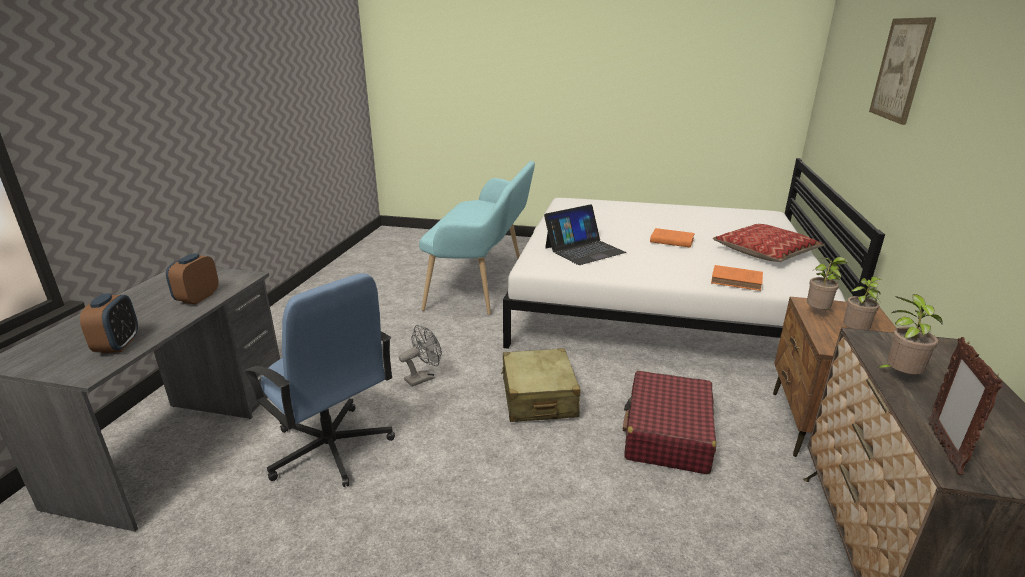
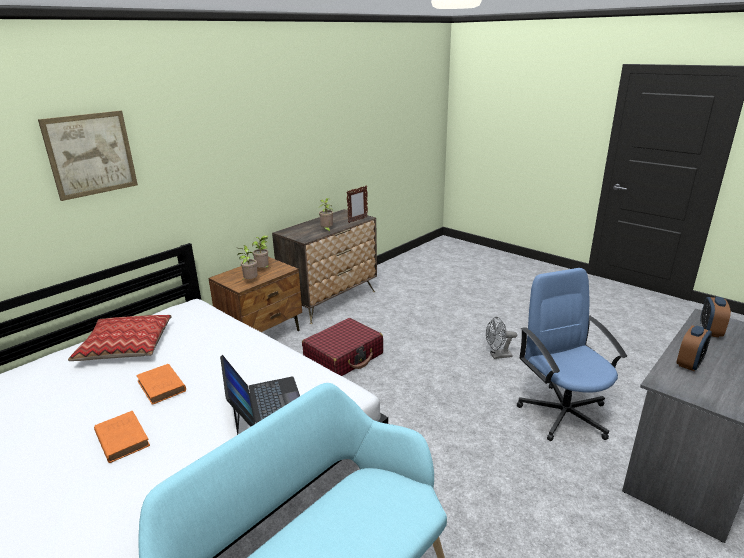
camera: 150 degrees left, 0 degrees up
grey fan [399,325,442,387] -> grey fan moved to [486,317,517,359]
beige suitcase [501,348,581,422] -> none
laptop [544,204,626,265] -> laptop turned 75 degrees clockwise [220,355,300,435]
orange book [711,265,763,291] -> orange book moved to [94,411,150,463]

